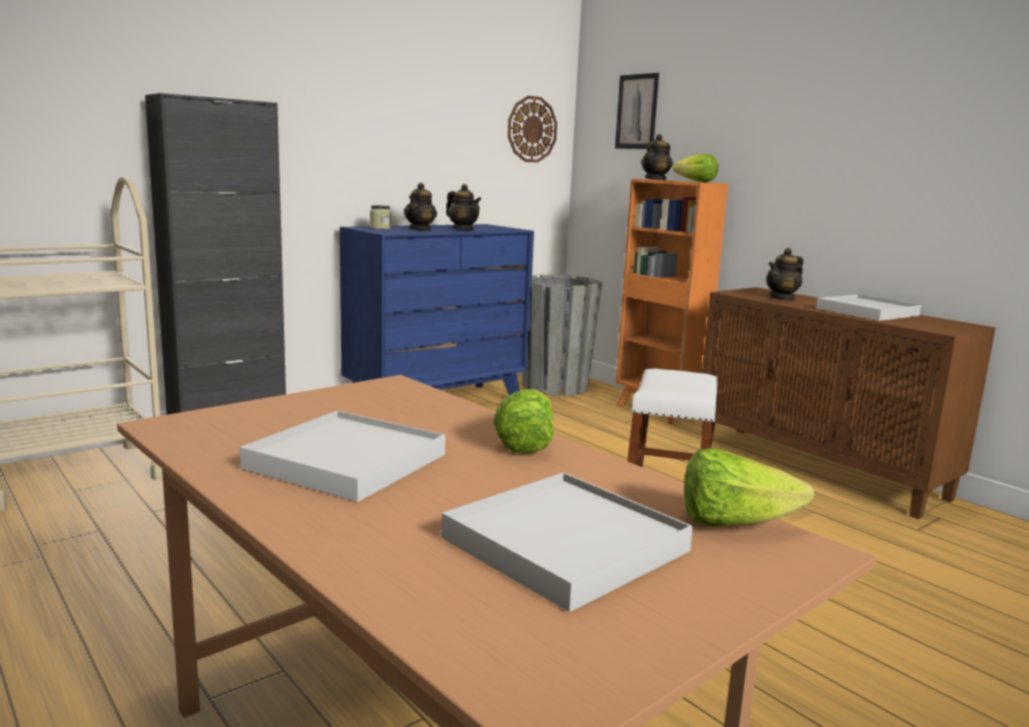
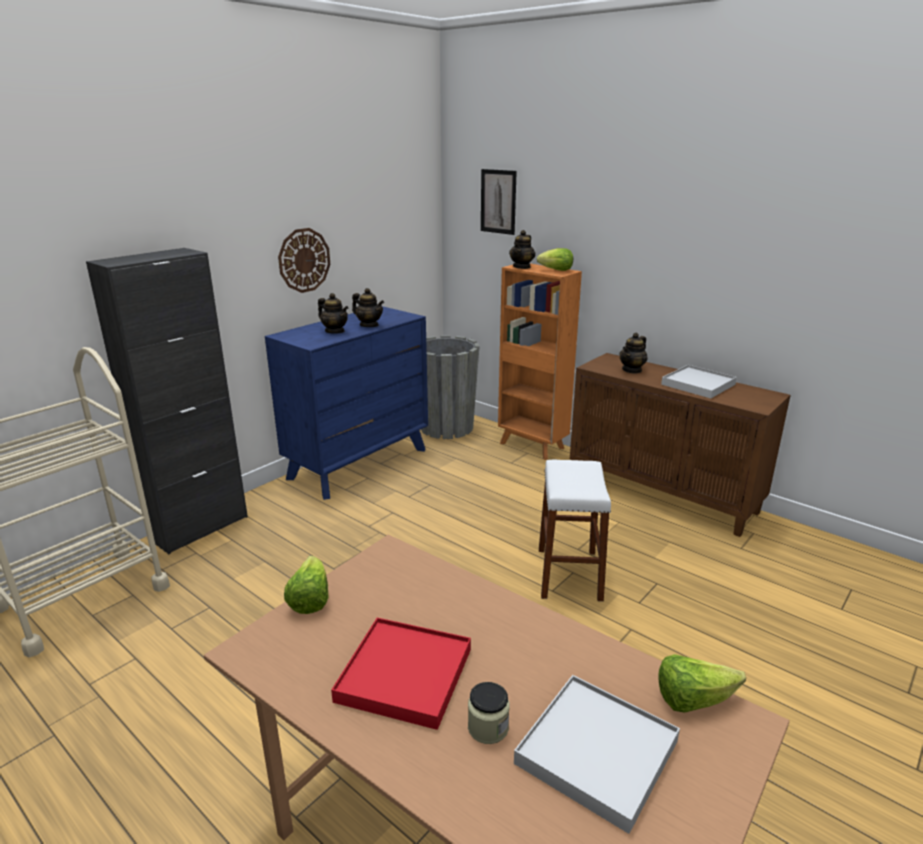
camera: 10 degrees left, 10 degrees up
white tray [240,410,445,502] -> red tray [331,617,471,730]
jar [370,205,391,229] -> jar moved to [468,682,510,744]
teapot [404,183,437,231] -> teapot turned 60 degrees counterclockwise [318,293,349,333]
lettuce [493,389,554,454] -> lettuce moved to [284,555,328,614]
wall clock [508,96,557,163] -> wall clock moved to [278,228,330,293]

